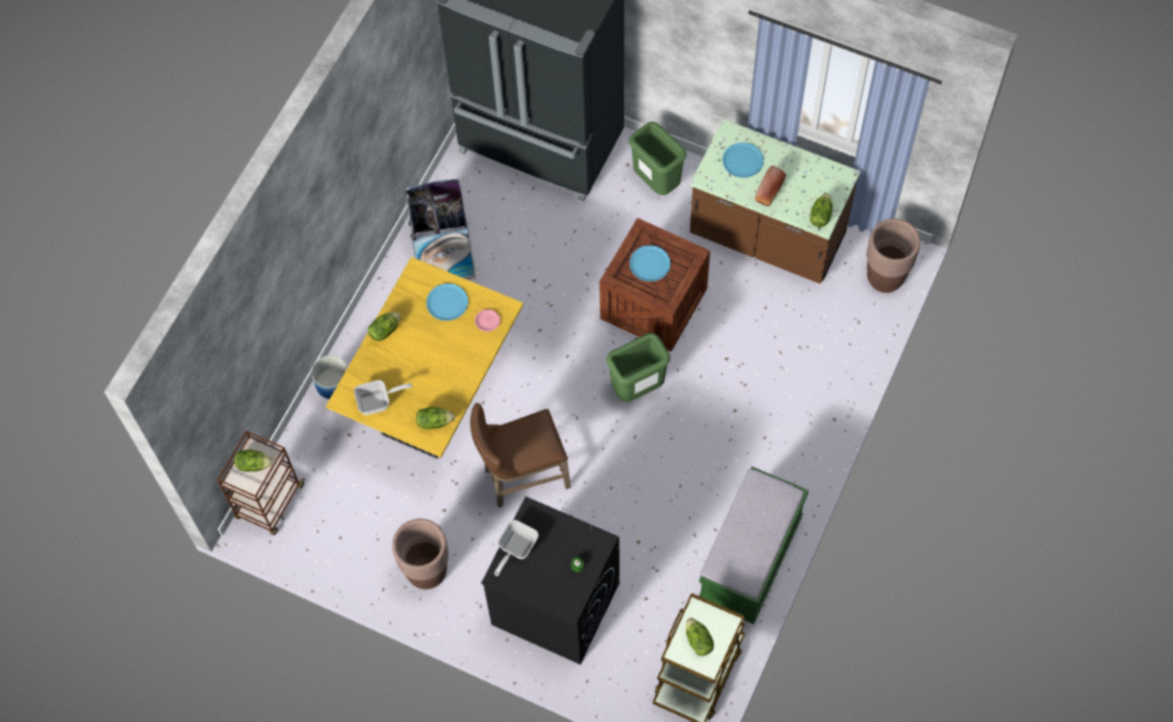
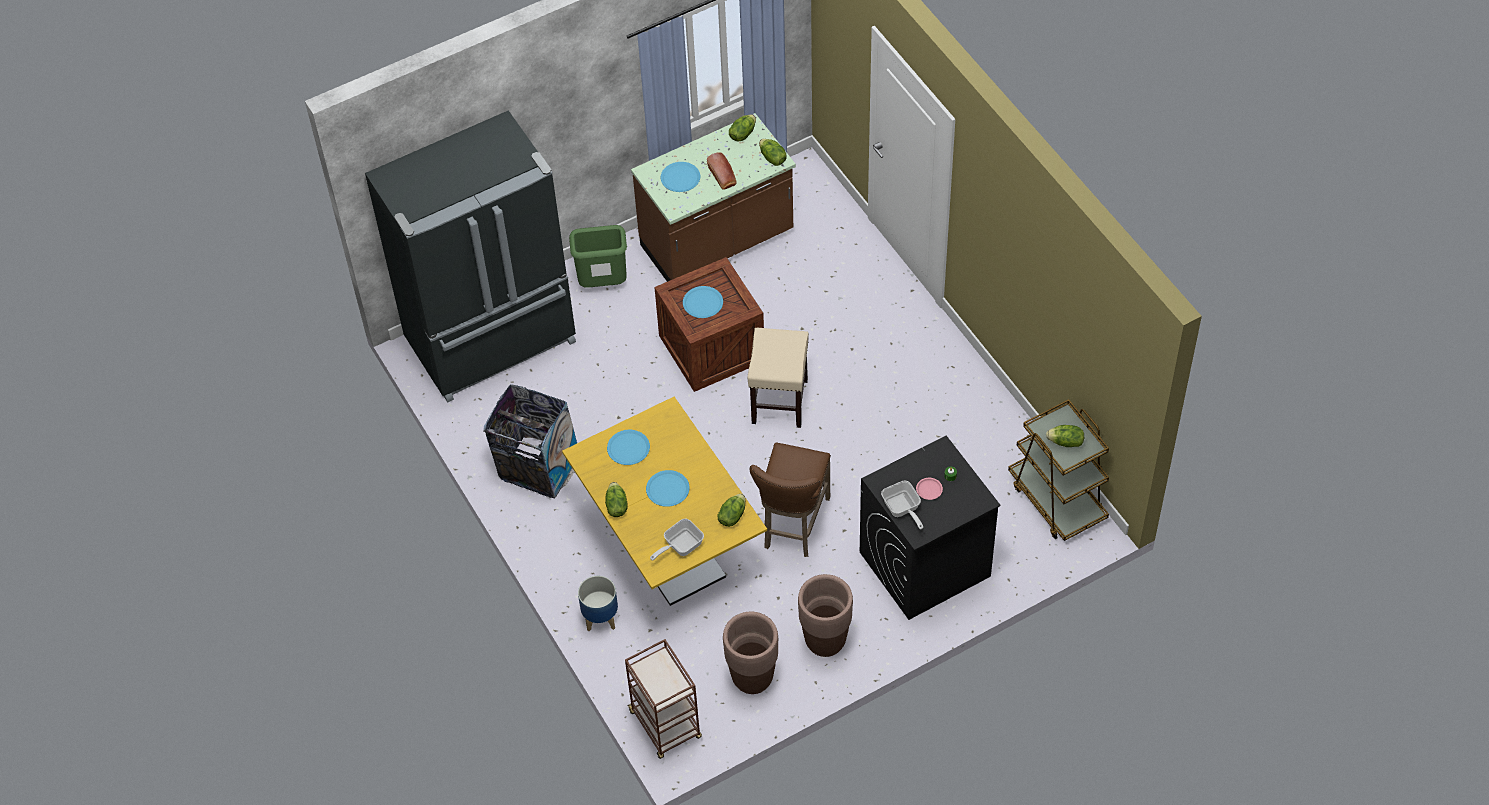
camera: 55 degrees left, 10 degrees down
lettuce [234,450,273,472] -> lettuce moved to [729,114,756,141]
frying pan [354,380,412,415] -> frying pan turned 150 degrees counterclockwise [650,518,704,561]
pink plate [475,309,500,332] -> pink plate moved to [916,478,943,500]
green trash can [606,333,671,402] -> beige stool [747,328,809,428]
green bench [699,466,809,624] -> none
brown planter [867,218,920,293] -> brown planter moved to [723,612,778,694]
none -> blue plate [646,470,690,507]

